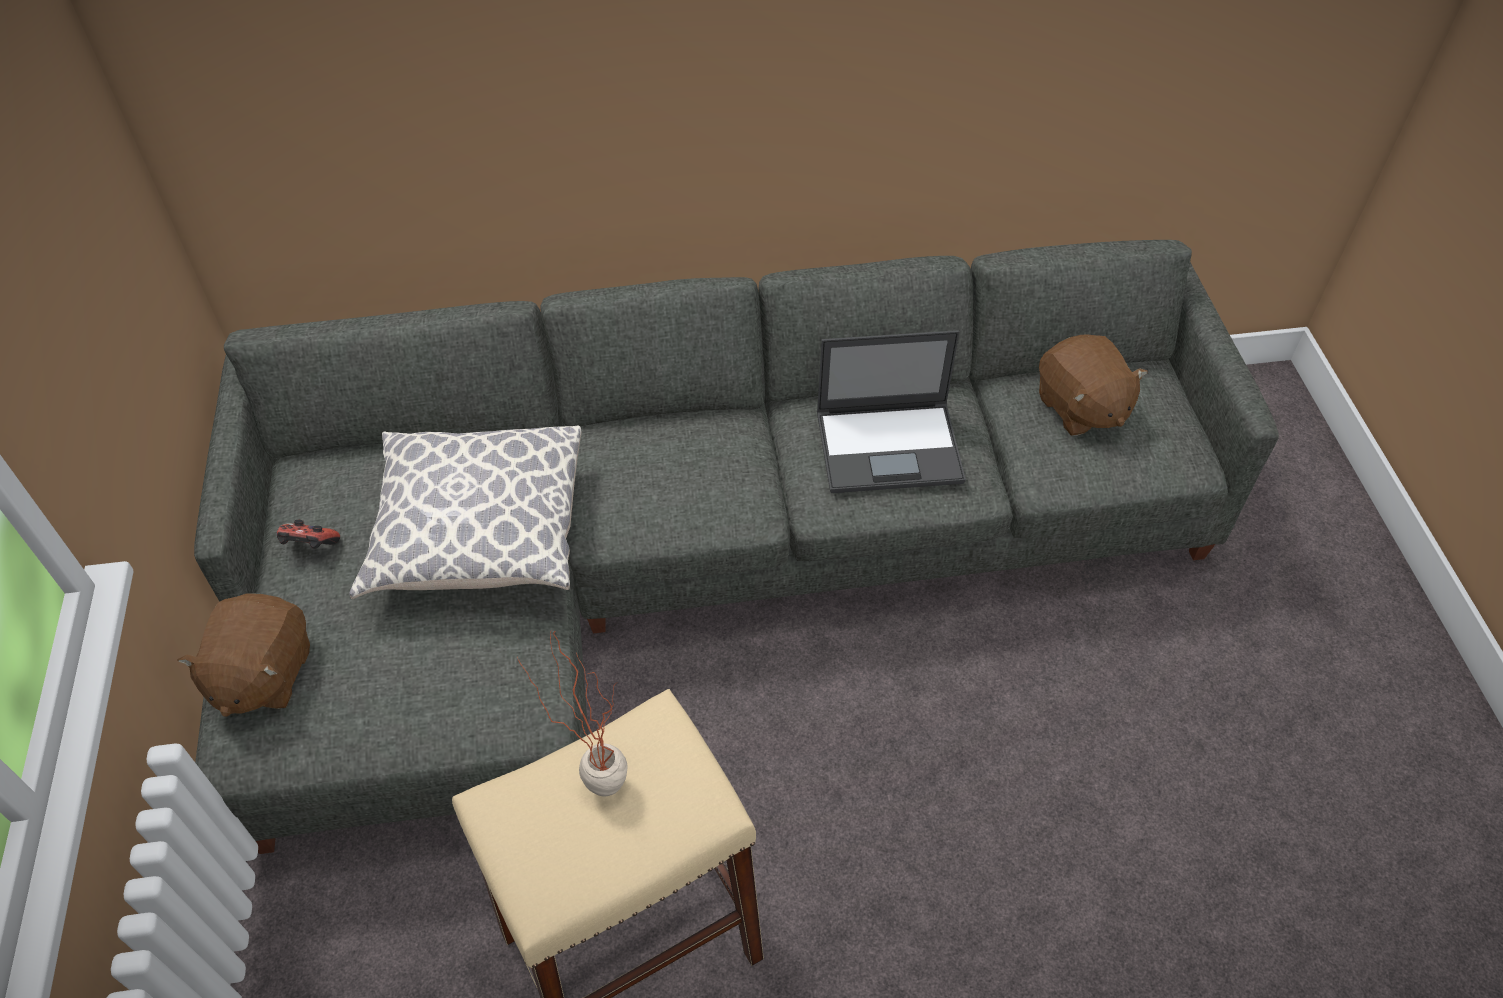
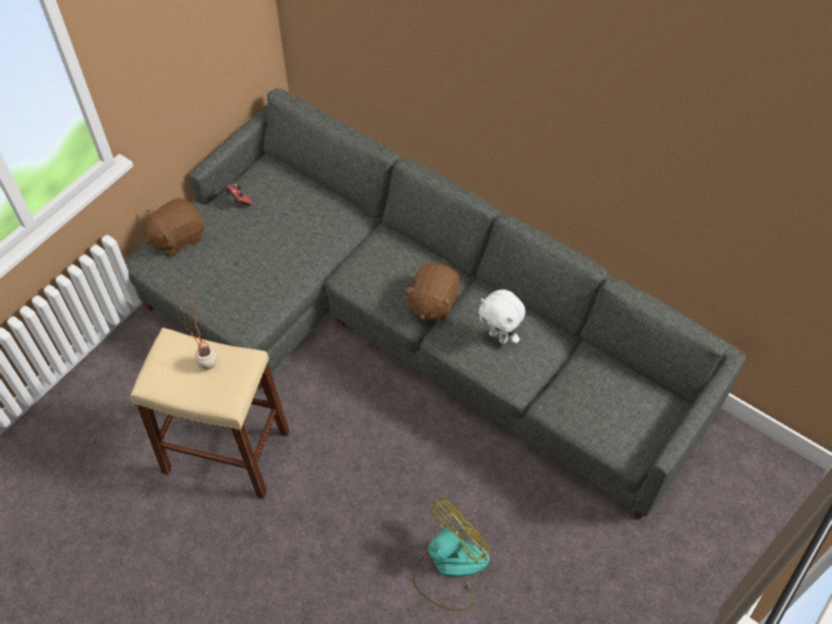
camera: 45 degrees right, 5 degrees up
pillow [349,425,581,599] -> none
laptop [817,330,966,493] -> white plush toy [479,289,525,344]
brown plush toy [1039,334,1148,436] -> brown plush toy moved to [405,263,460,321]
none -> fan [413,497,491,611]

